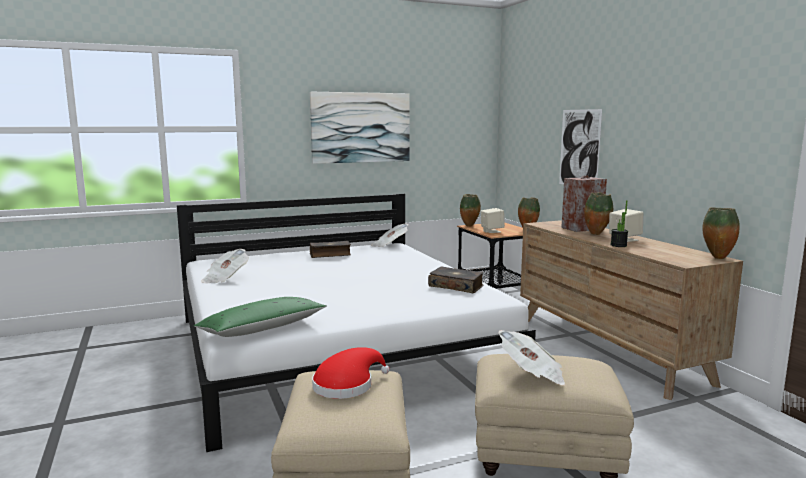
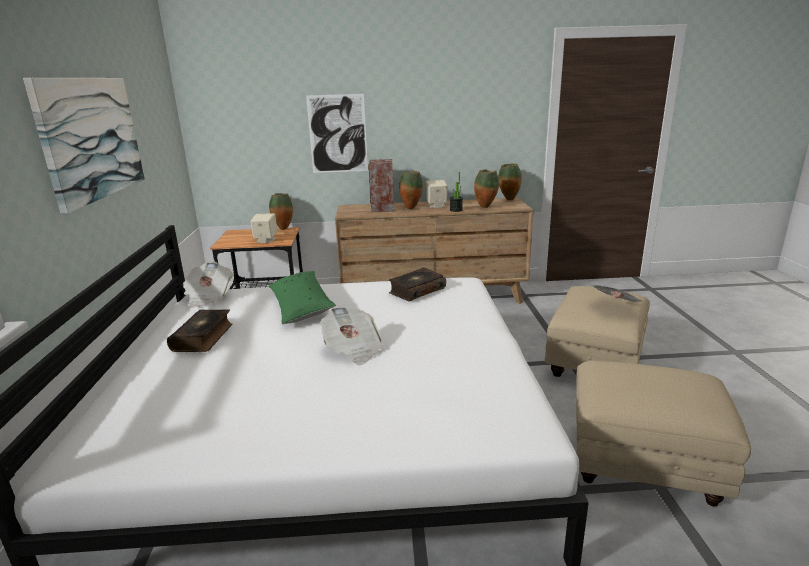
camera: 70 degrees left, 10 degrees up
green pillow [194,297,327,337] -> green pillow moved to [269,271,336,324]
newspaper [201,249,249,283] -> newspaper moved to [320,306,384,365]
red hat [312,347,390,399] -> none
vase [460,194,481,227] -> vase moved to [474,169,499,208]

